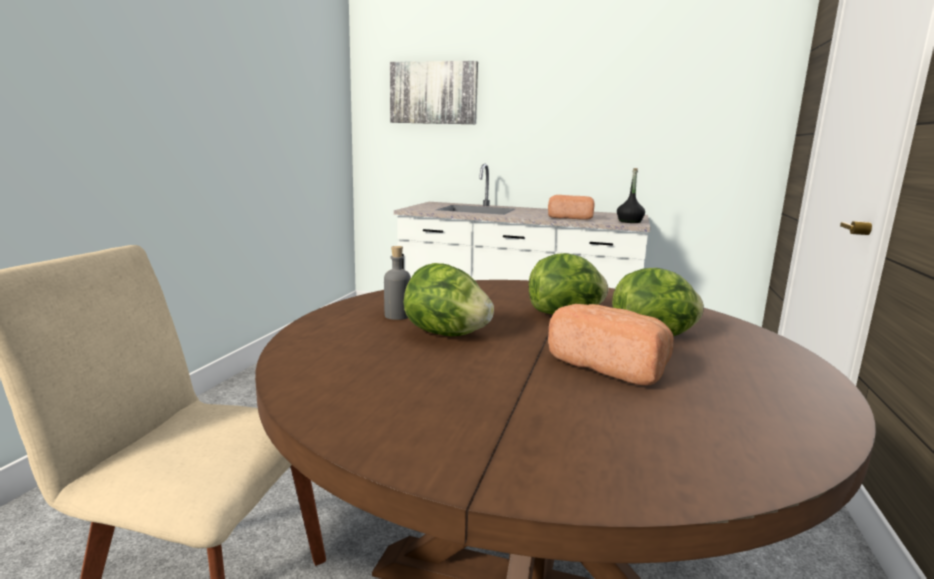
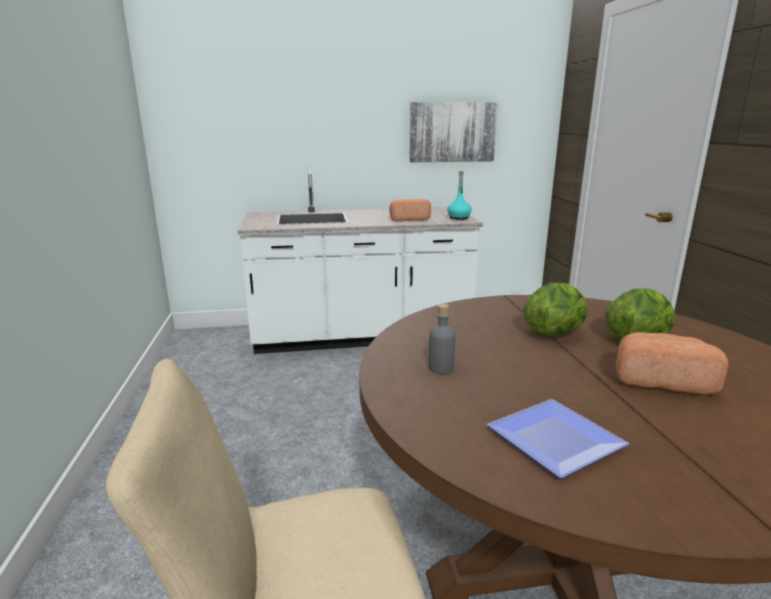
camera: 25 degrees left, 5 degrees up
picture [390,61,478,124] -> picture moved to [410,102,498,162]
lettuce [404,263,494,336] -> none
black bottle [617,168,645,223] -> turquoise bottle [447,171,472,220]
none -> plate [487,399,629,478]

